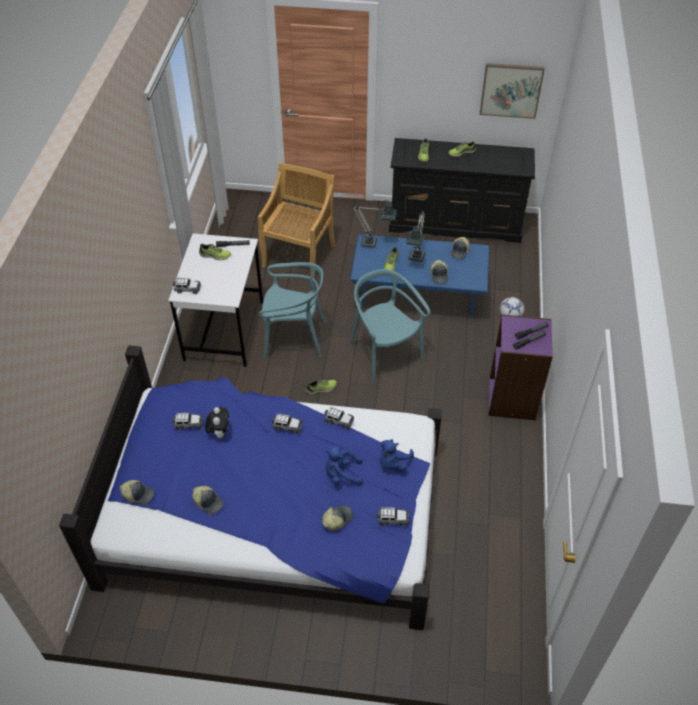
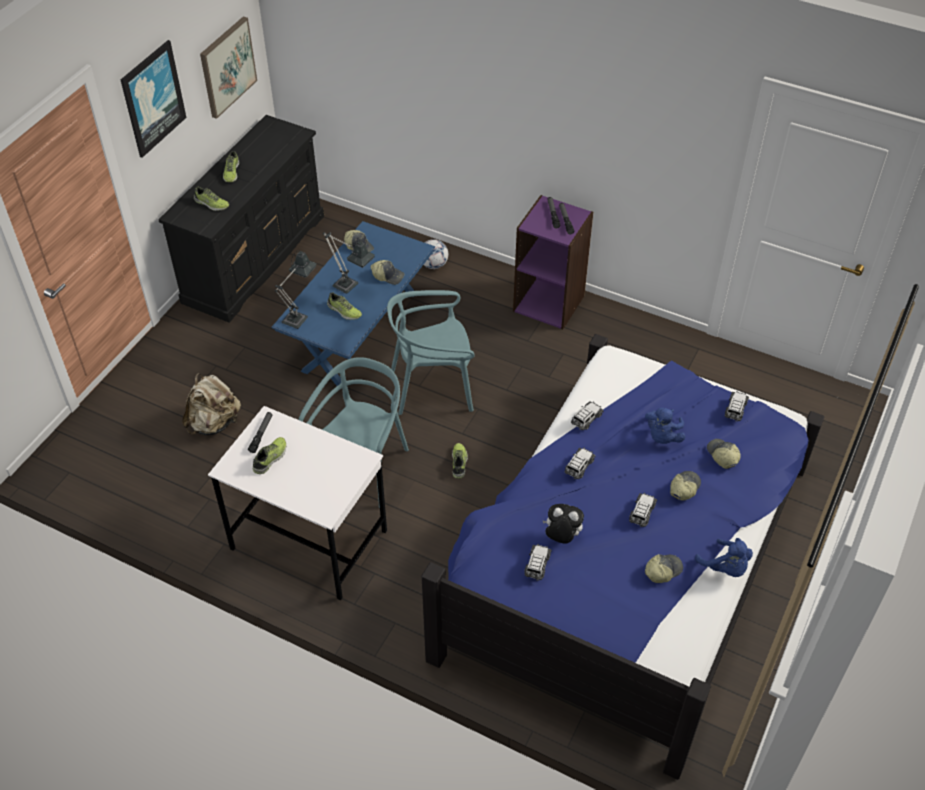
camera: 70 degrees left, 0 degrees up
cap [120,480,154,505] -> cap moved to [670,471,701,501]
toy car [173,278,201,294] -> toy car moved to [629,493,657,527]
beige chair [258,162,335,279] -> beige backpack [182,373,241,435]
blue plush toy [380,439,414,471] -> blue plush toy moved to [695,538,753,577]
none -> picture [121,40,187,158]

